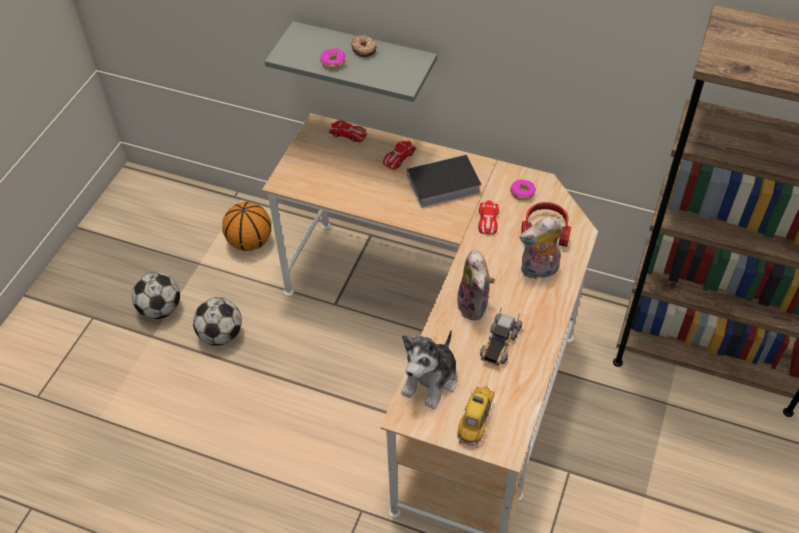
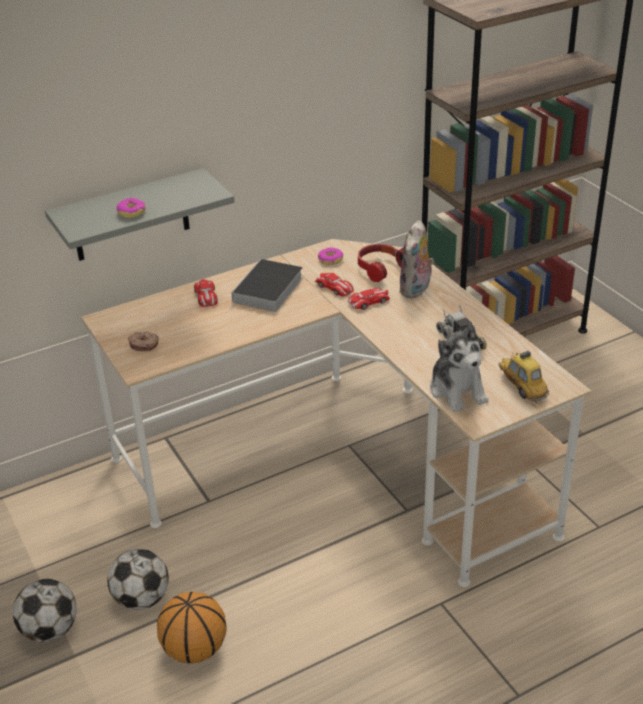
camera: 50 degrees left, 15 degrees down
basketball [222,202,271,251] -> basketball moved to [157,592,226,664]
toy car [328,120,367,142] -> toy car moved to [347,288,390,310]
donut [352,35,377,57] -> donut moved to [128,331,159,351]
plush toy [457,249,495,320] -> none

